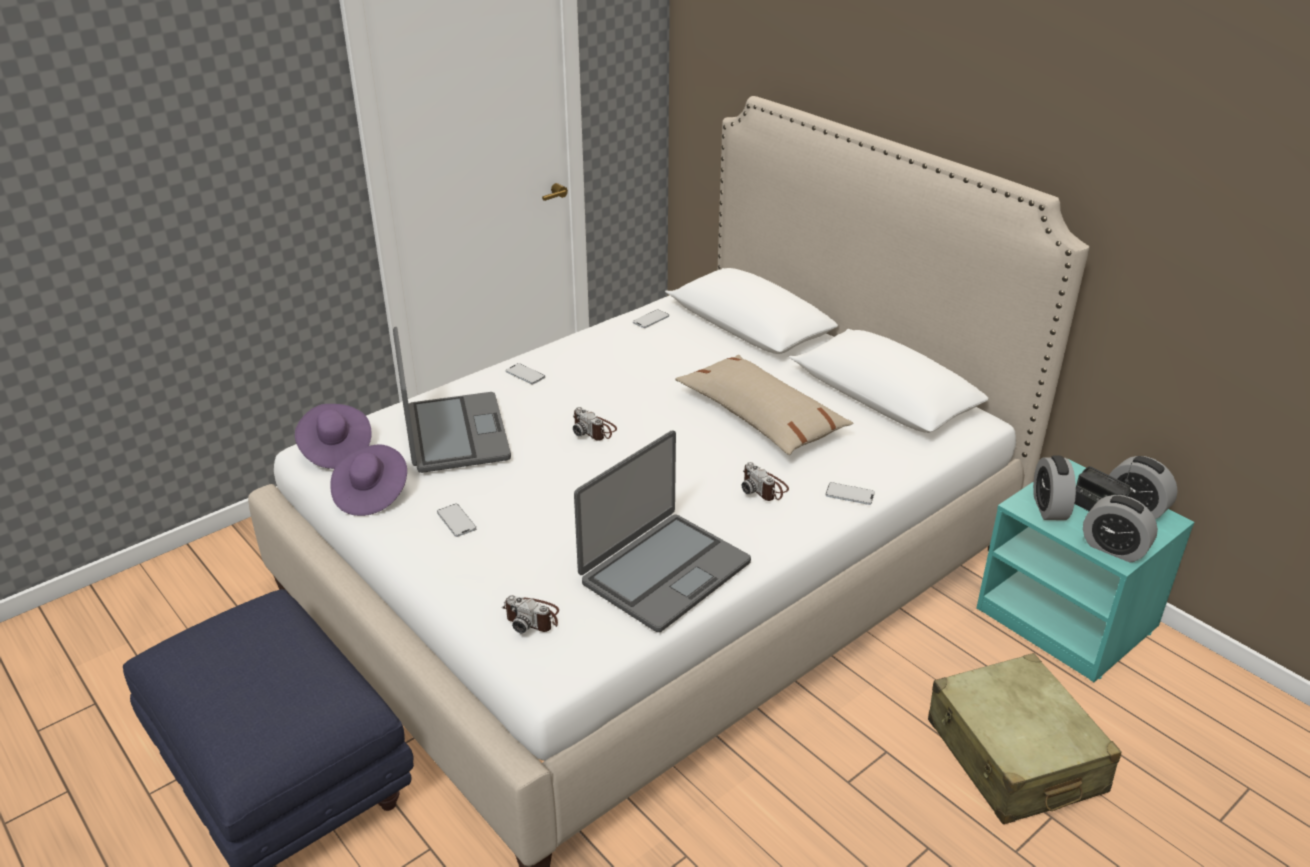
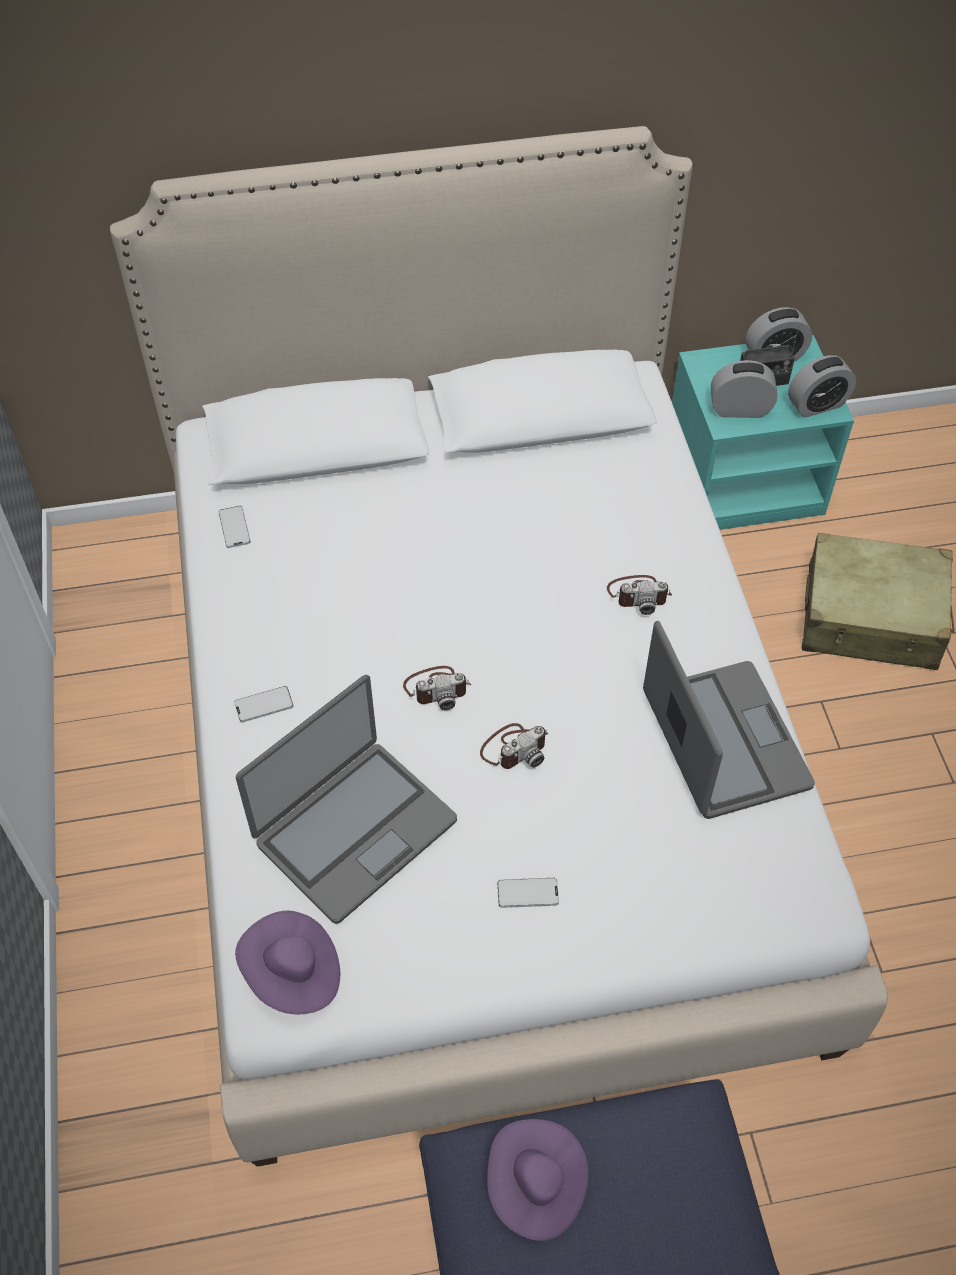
camera: 60 degrees left, 20 degrees up
purple hat [330,444,407,516] -> purple hat moved to [487,1119,588,1241]
laptop [393,327,511,473] -> laptop turned 120 degrees clockwise [236,675,457,924]
camera [502,595,559,633] -> camera moved to [480,723,548,769]
beige pillow [675,355,853,455] -> none
phone [826,482,875,505] -> none
alarm clock [1033,455,1076,520] -> alarm clock turned 150 degrees clockwise [711,360,777,418]

